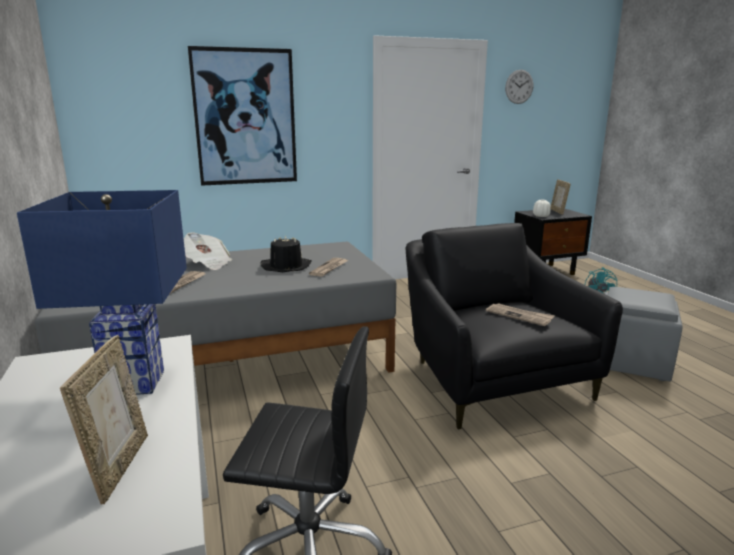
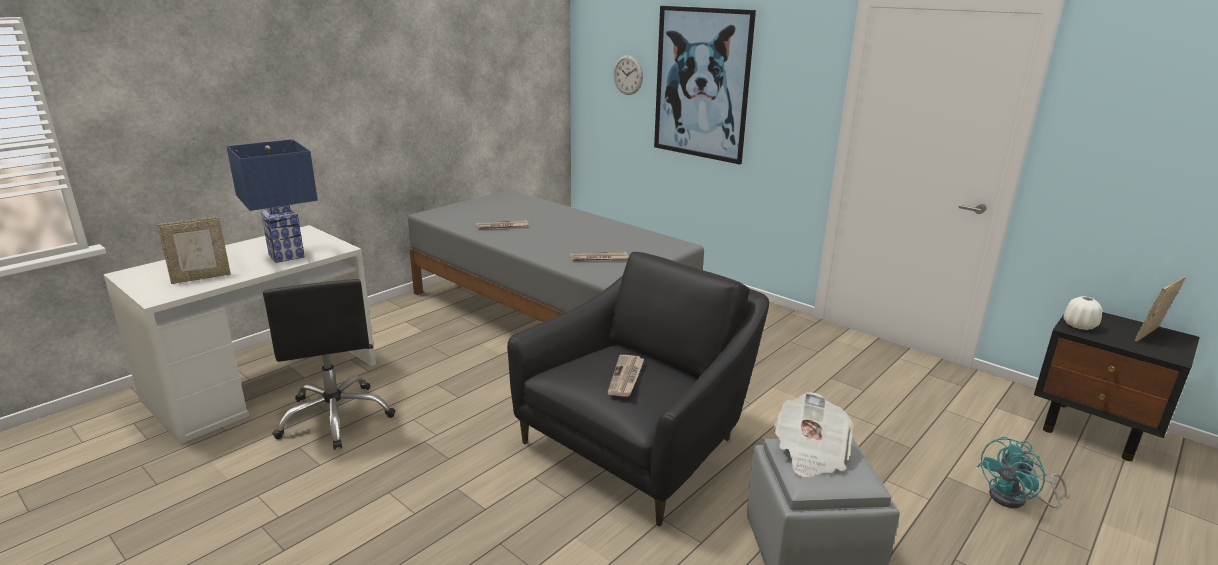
camera: 60 degrees right, 5 degrees up
newspaper [183,233,232,270] -> newspaper moved to [774,392,854,477]
black hat [260,236,312,272] -> none
wall clock [505,70,533,104] -> wall clock moved to [613,55,643,95]

